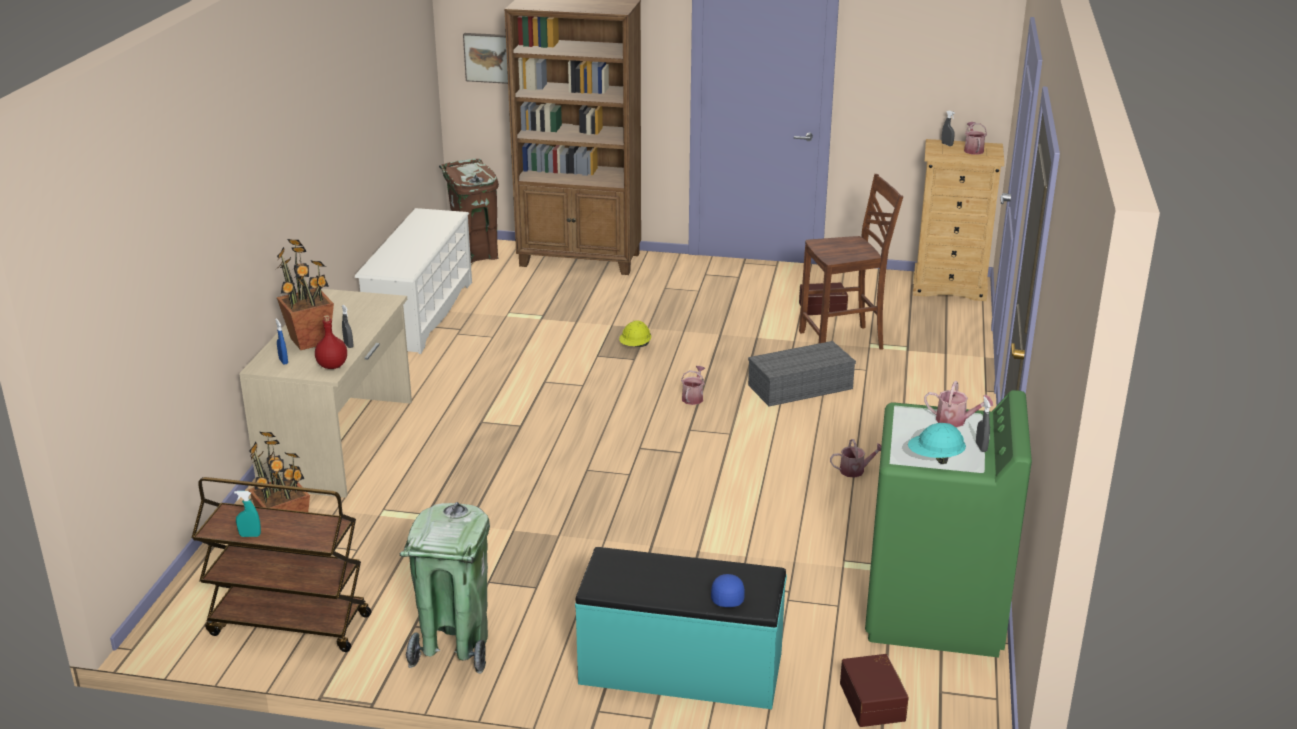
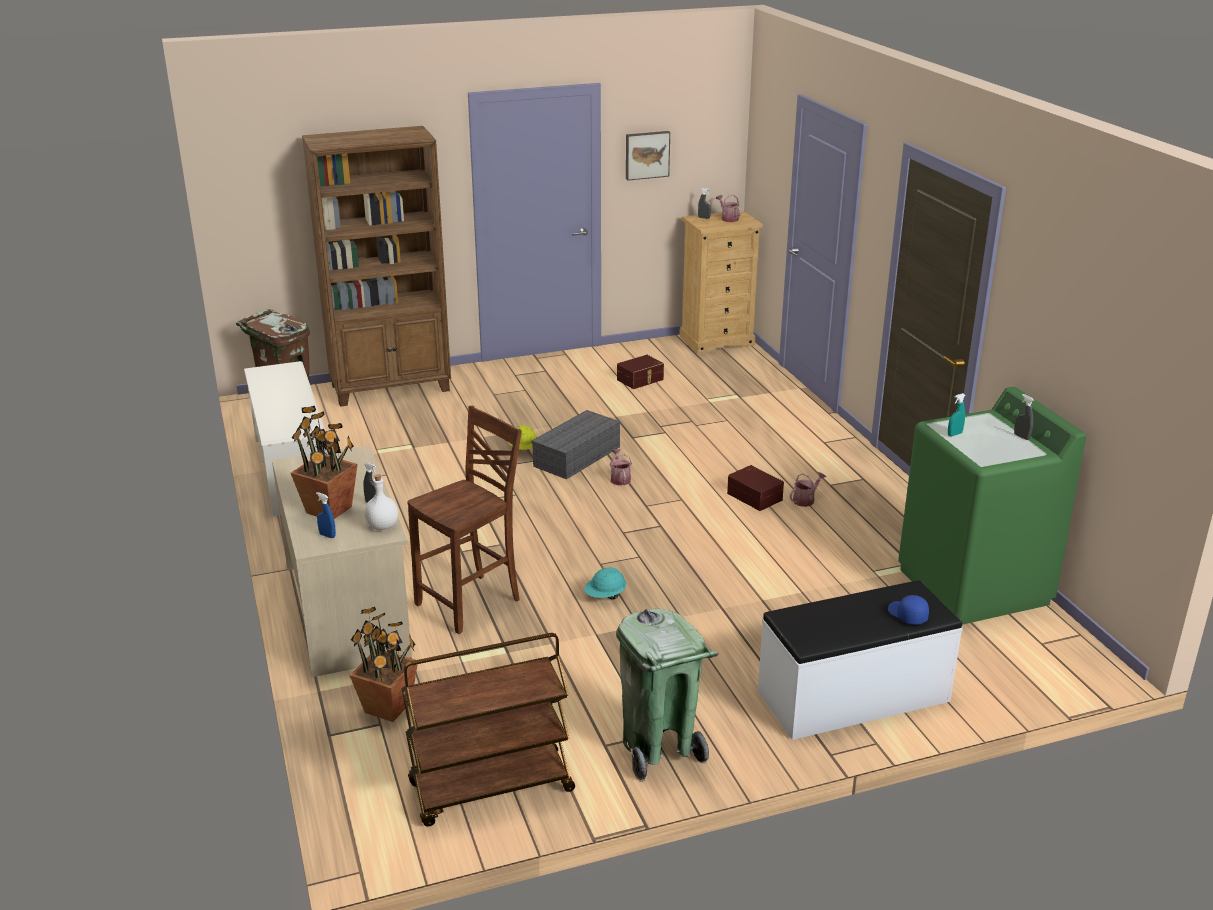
camera: 30 degrees left, 0 degrees up
turquoise spray bottle [234,491,261,537] -> turquoise spray bottle moved to [948,393,966,436]
red bottle [315,315,347,369] -> white bottle [365,474,398,530]
picture [463,33,508,84] -> picture moved to [626,131,670,181]
turquoise bench [575,547,787,709] -> white bench [758,580,963,740]
grey storage box [748,341,856,407] -> grey storage box moved to [531,410,621,479]
brown chair [799,174,903,349] -> brown chair moved to [407,405,522,634]
brown storage box [840,654,909,727] -> brown storage box moved to [727,465,784,511]
turquoise hard hat [908,423,966,464] -> turquoise hard hat moved to [584,567,626,600]
watering can [924,381,993,428] -> none

